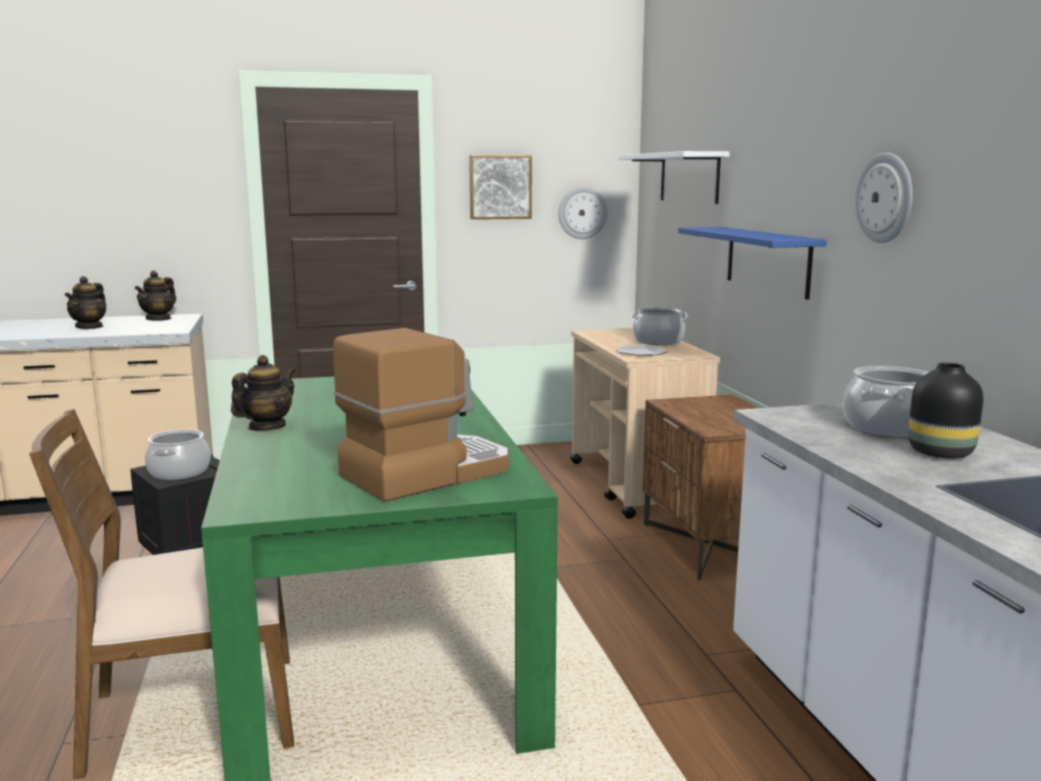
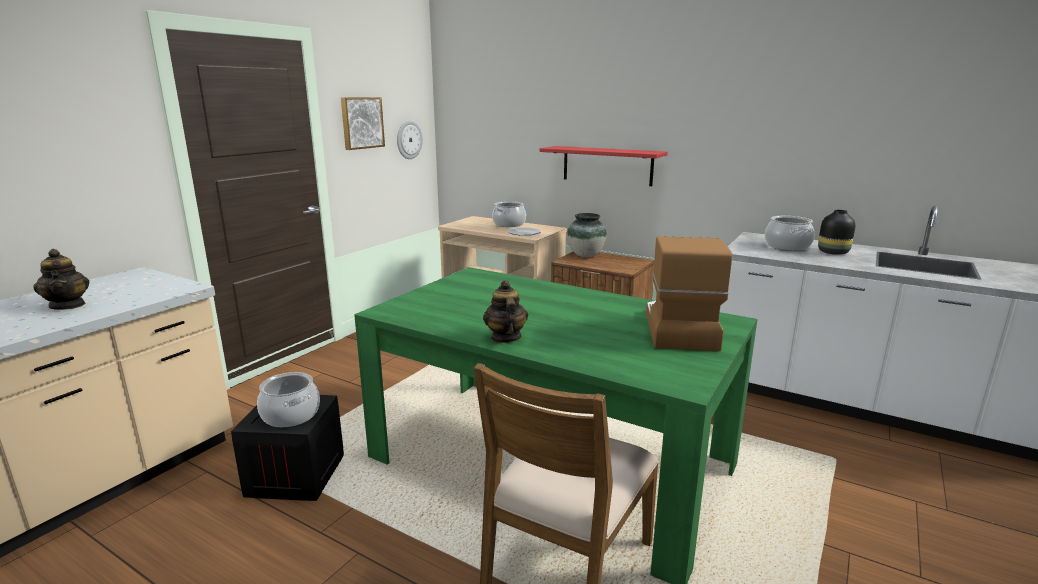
camera: 45 degrees left, 5 degrees up
teapot [134,271,176,321] -> none
white shelf [618,151,730,204] -> none
blue shelf [678,227,827,300] -> red shelf [540,146,668,186]
wall clock [855,152,913,243] -> none
none -> vase [567,213,607,257]

